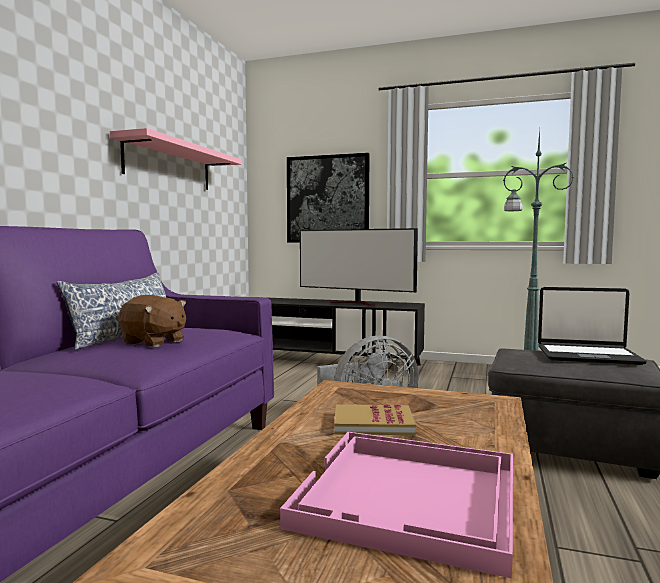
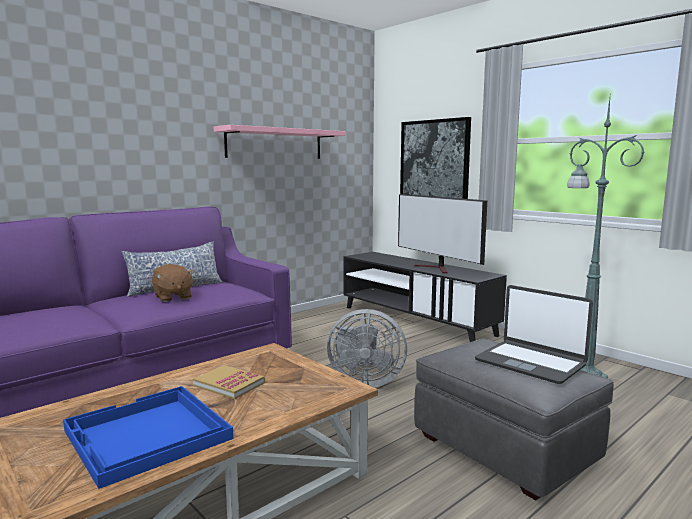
camera: 30 degrees right, 5 degrees up
pink tray [280,432,513,578] -> blue tray [63,386,234,489]

